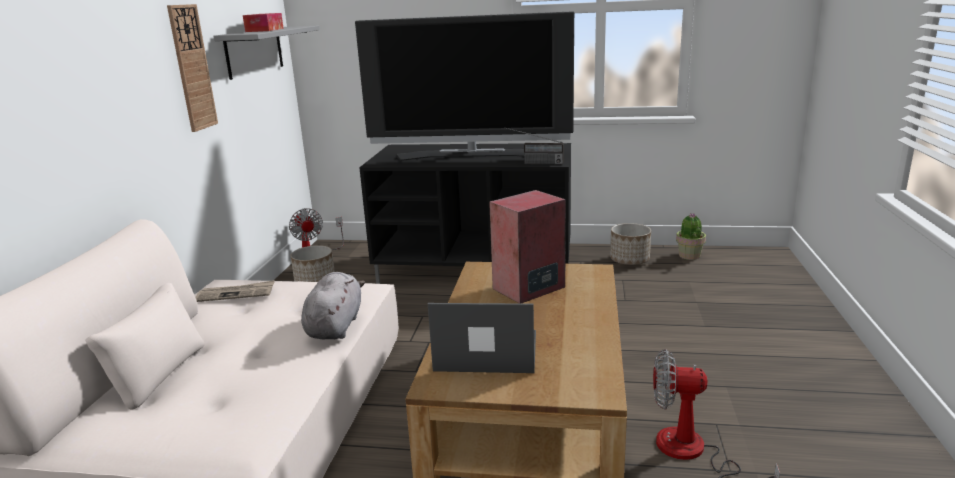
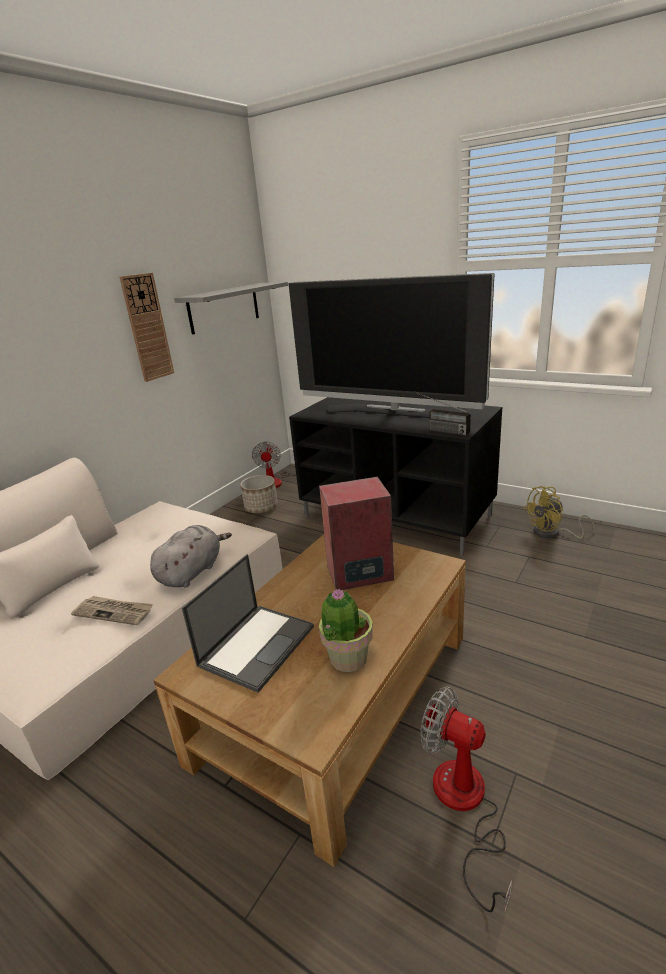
camera: 25 degrees right, 5 degrees up
newspaper [195,280,275,302] -> newspaper moved to [71,596,153,625]
tissue box [243,13,284,32] -> none
laptop [428,303,536,373] -> laptop turned 90 degrees clockwise [182,554,314,693]
planter [610,223,651,265] -> yellow fan [523,486,594,539]
potted plant [676,213,706,260] -> potted plant moved to [319,588,373,672]

